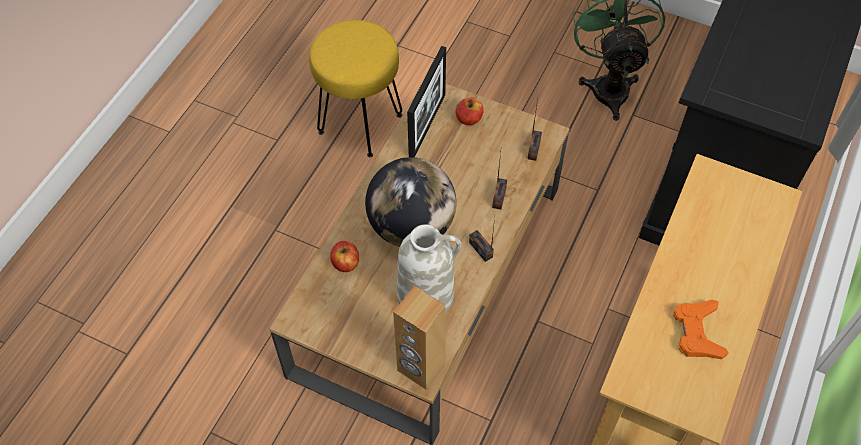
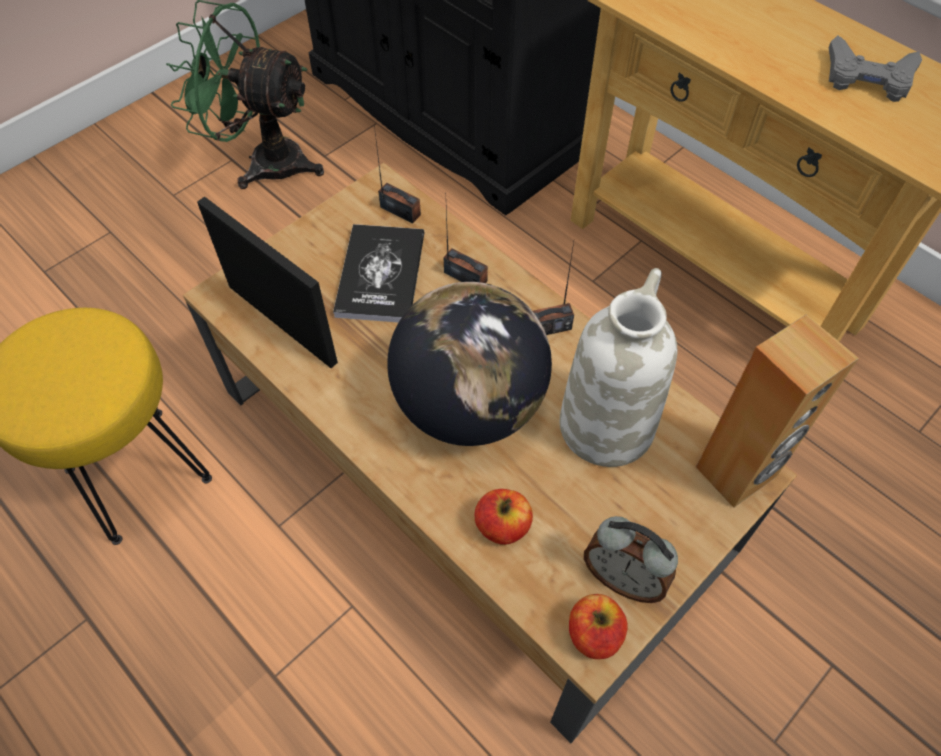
camera: 70 degrees left, 0 degrees up
apple [455,97,484,125] -> apple moved to [569,594,628,659]
orange game controller [673,300,728,359] -> grey game controller [828,35,922,102]
none -> book [333,224,425,323]
none -> alarm clock [584,516,678,603]

